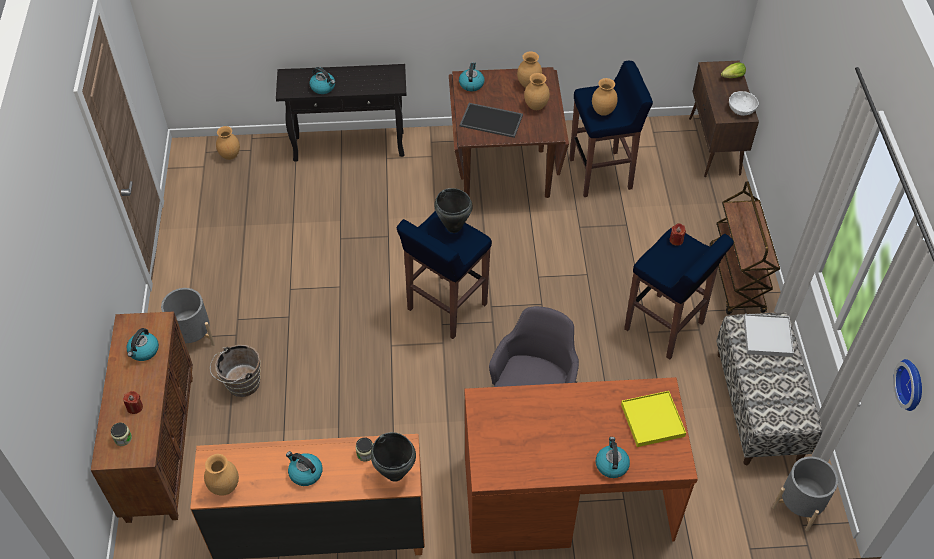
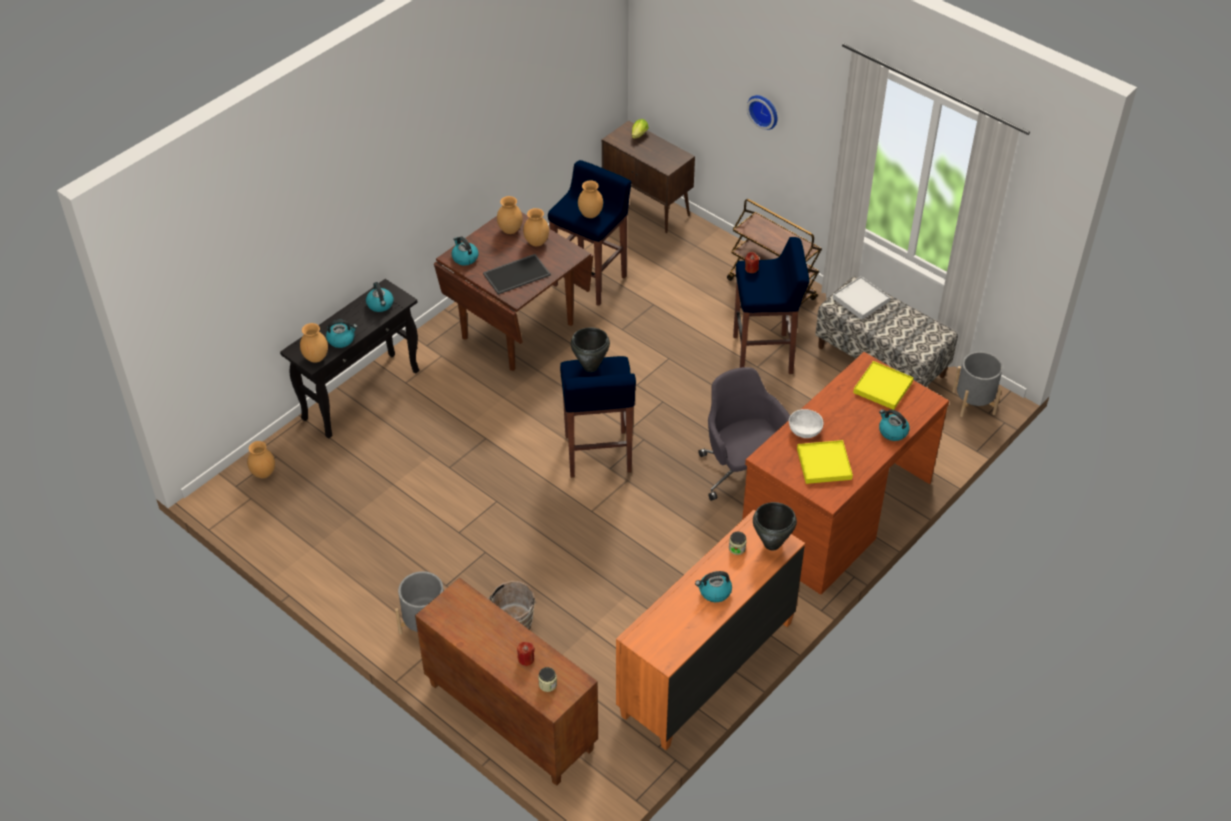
camera: 45 degrees left, 5 degrees down
kettle [127,328,159,361] -> kettle moved to [366,282,394,312]
brown vase [204,454,239,496] -> brown vase moved to [300,323,328,363]
white bowl [729,91,759,116] -> white bowl moved to [789,409,823,438]
wall clock [893,359,922,411] -> wall clock moved to [747,95,778,130]
none -> yellow tray [797,440,853,484]

